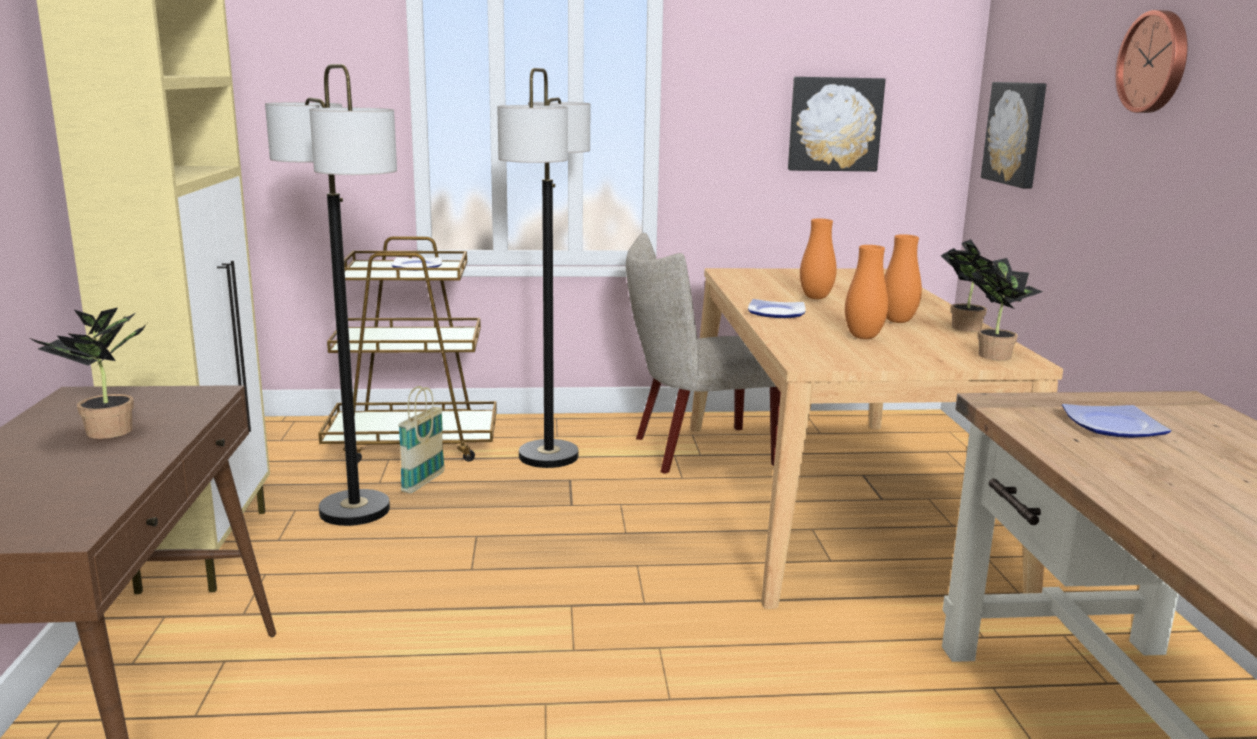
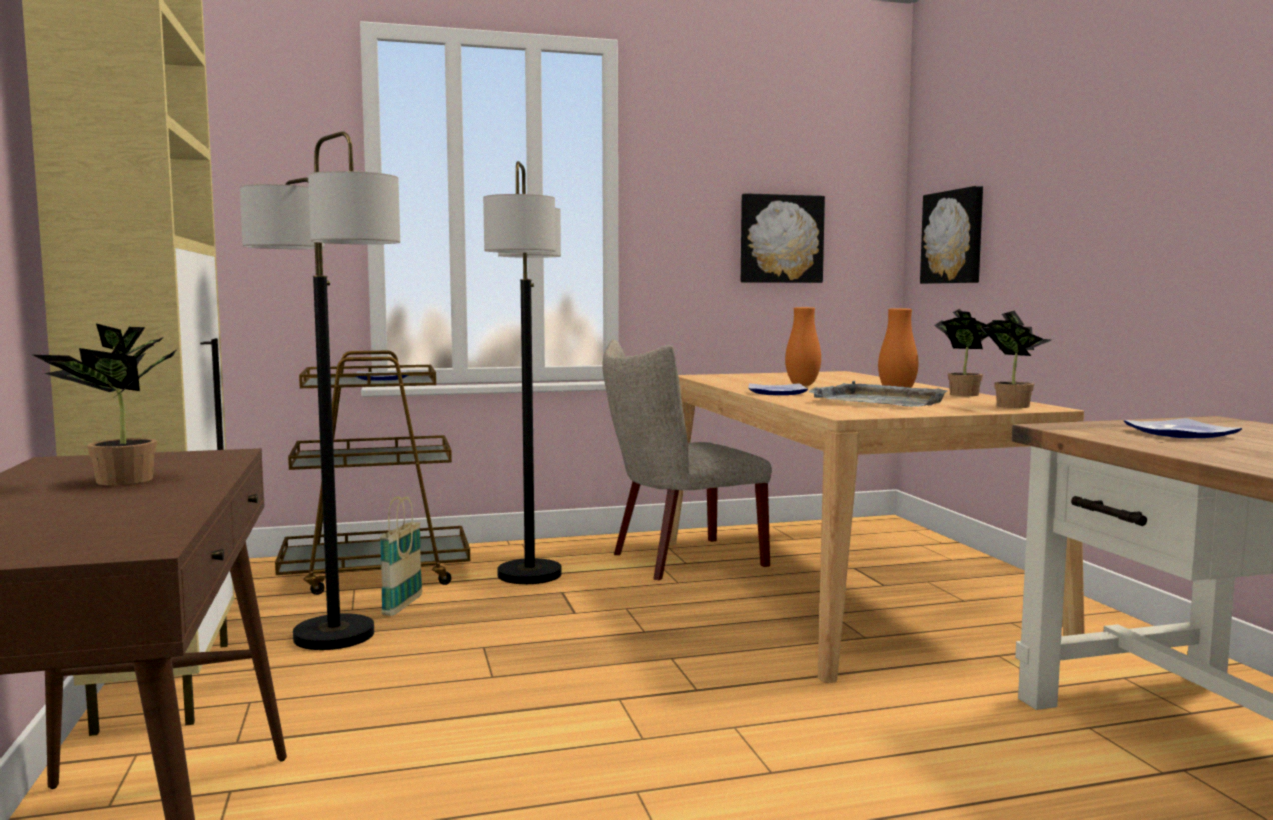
camera: 10 degrees left, 10 degrees down
orange vase [845,245,888,339] -> grey tray [808,381,947,407]
wall clock [1116,10,1188,113] -> none

